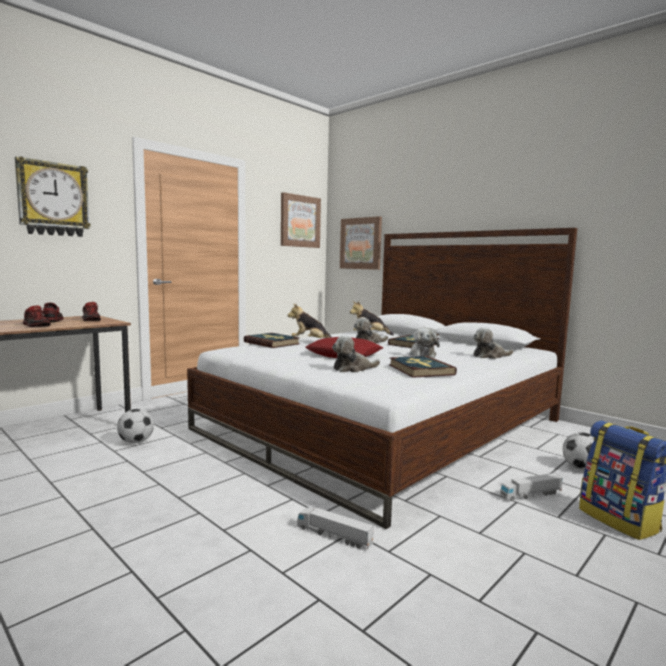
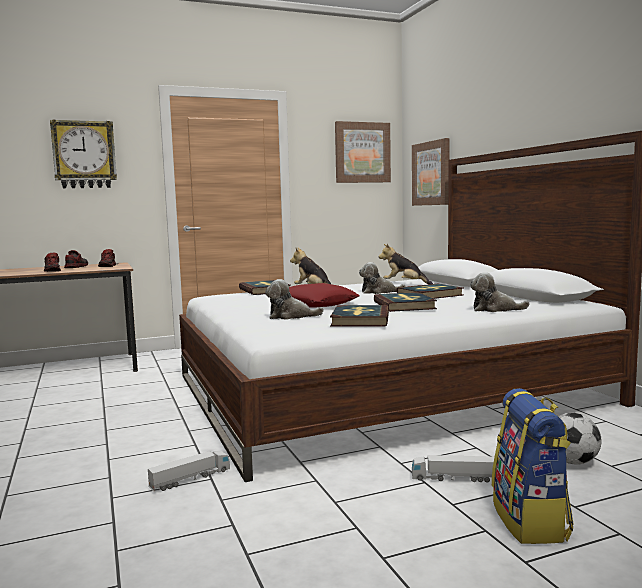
camera: 25 degrees right, 0 degrees up
football [117,409,154,443] -> none
toy truck [297,508,374,549] -> toy truck turned 90 degrees clockwise [148,451,230,491]
plush toy [409,327,440,358] -> book [374,292,437,312]

